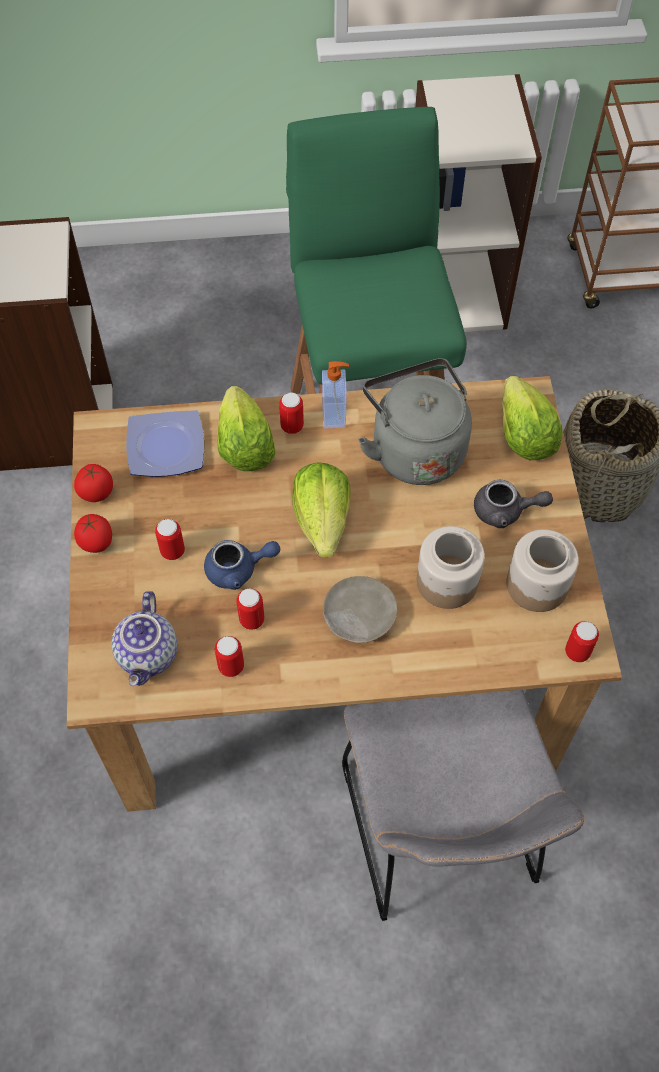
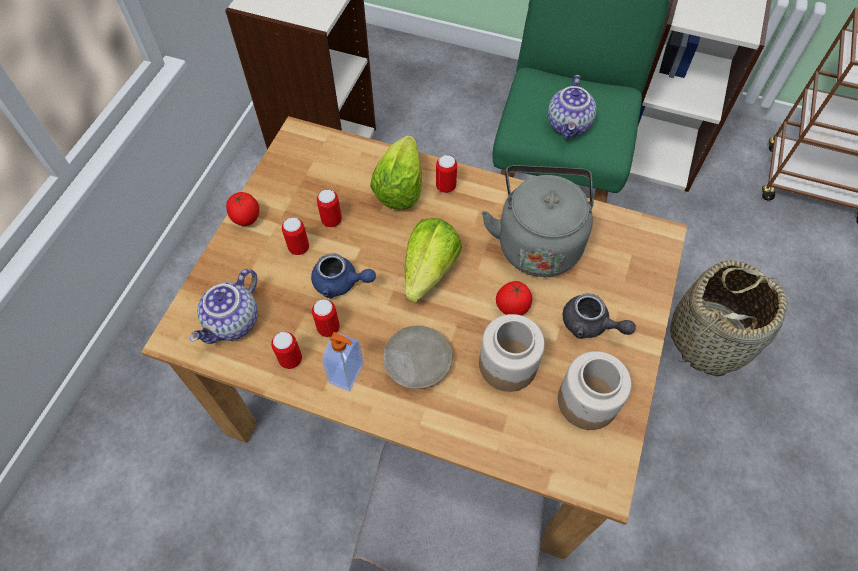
camera: 25 degrees right, 0 degrees up
tomato [74,464,113,502] -> tomato moved to [496,281,532,316]
plate [126,410,204,477] -> none
soap dispenser [322,361,349,428] -> soap dispenser moved to [322,332,364,391]
lettuce [502,376,563,460] -> none
can [565,621,599,662] -> can moved to [317,189,342,227]
none -> teapot [548,75,596,139]

